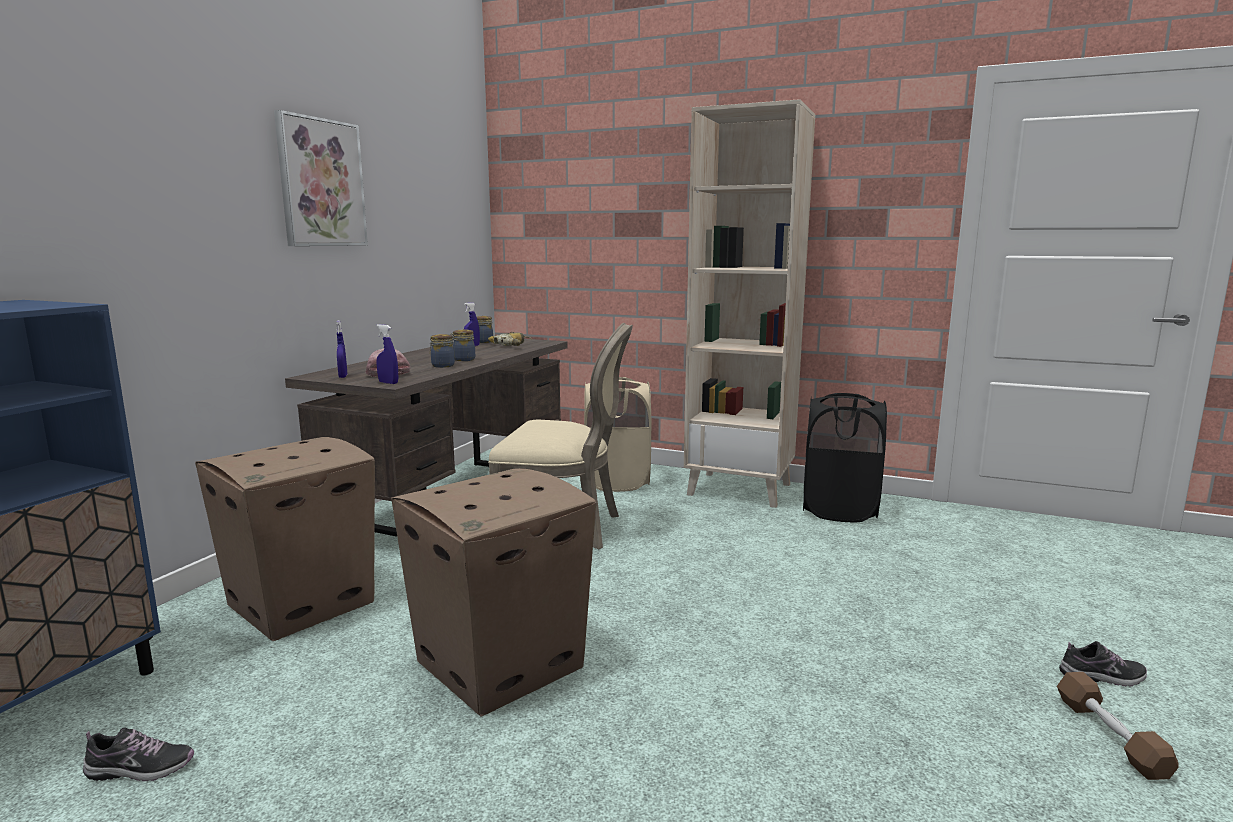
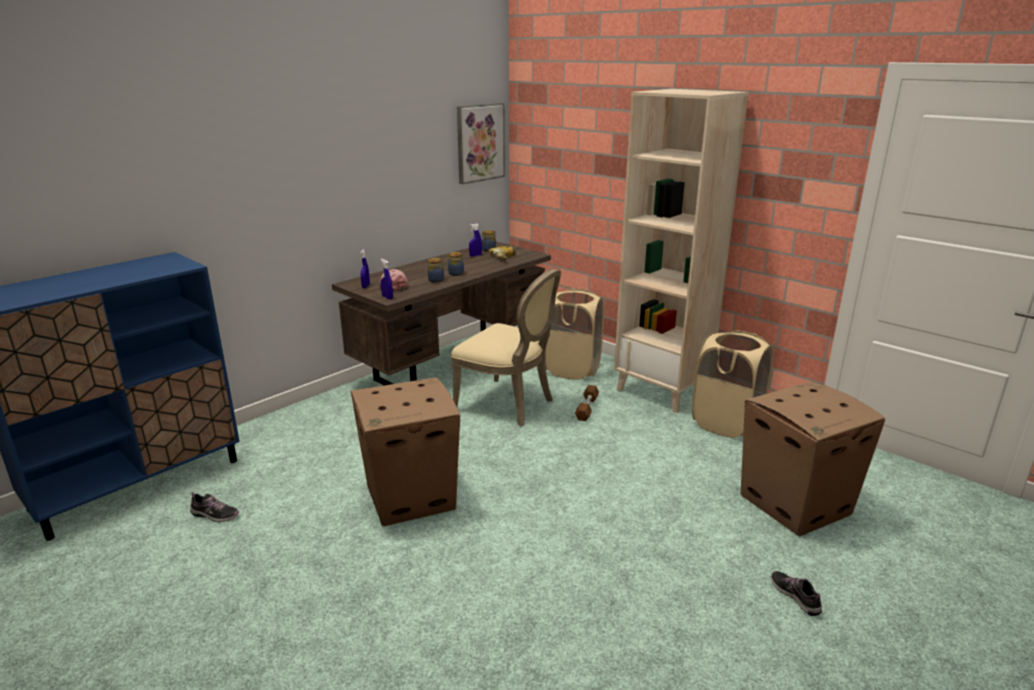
camera: 20 degrees right, 10 degrees up
cardboard box [195,437,375,641] -> cardboard box moved to [740,382,886,537]
picture [274,110,368,246] -> picture moved to [457,103,505,185]
black laundry basket [803,393,887,522] -> beige laundry basket [692,330,774,438]
brown dumbbell [1057,672,1179,780] -> brown dumbbell moved to [575,385,599,421]
shoe [1059,641,1147,686] -> shoe turned 135 degrees counterclockwise [771,571,822,616]

